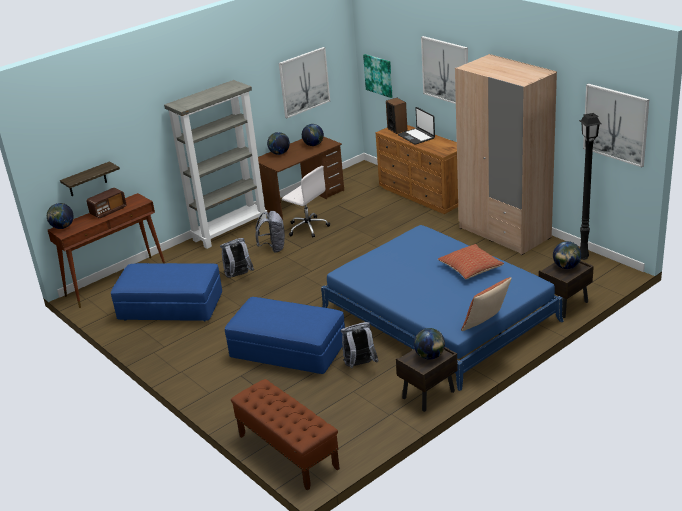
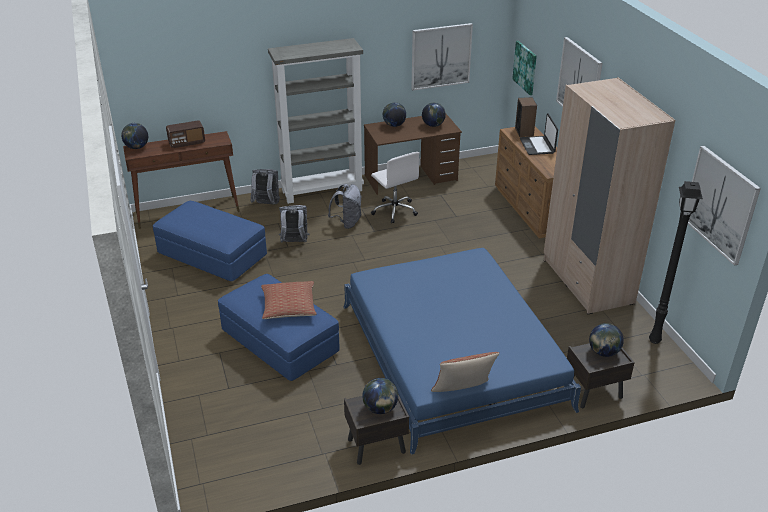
camera: 20 degrees right, 5 degrees up
shelf [60,161,120,196] -> none
brown bench [231,379,340,491] -> none
grey backpack [341,322,379,368] -> grey backpack moved to [250,169,280,204]
pillow [438,244,504,279] -> pillow moved to [261,281,317,319]

